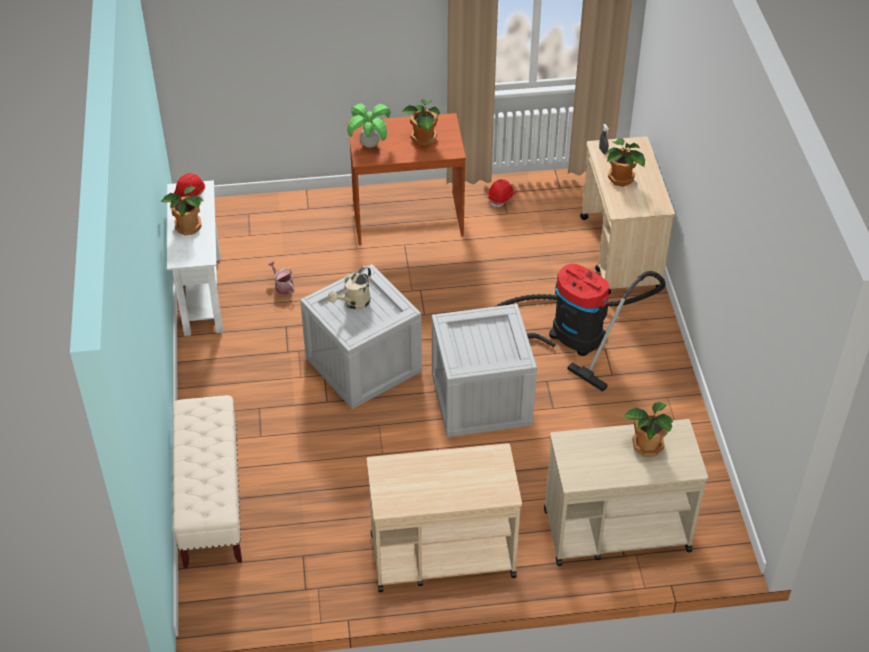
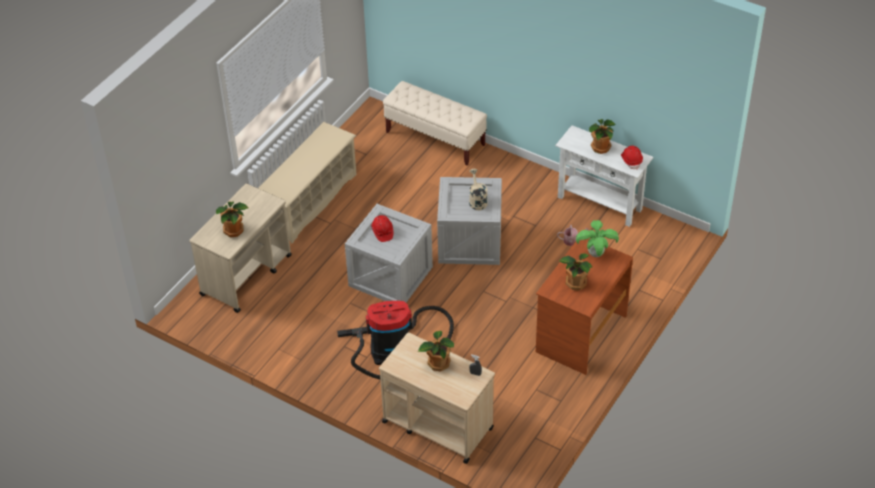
camera: 130 degrees right, 0 degrees up
beige cart [367,443,522,592] -> beige shoe rack [258,122,357,243]
red hard hat [487,179,515,208] -> red hard hat moved to [371,215,393,242]

